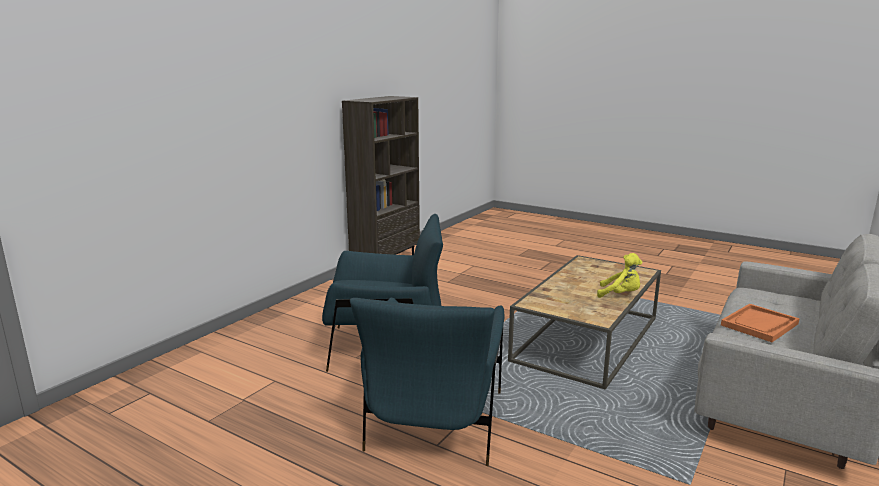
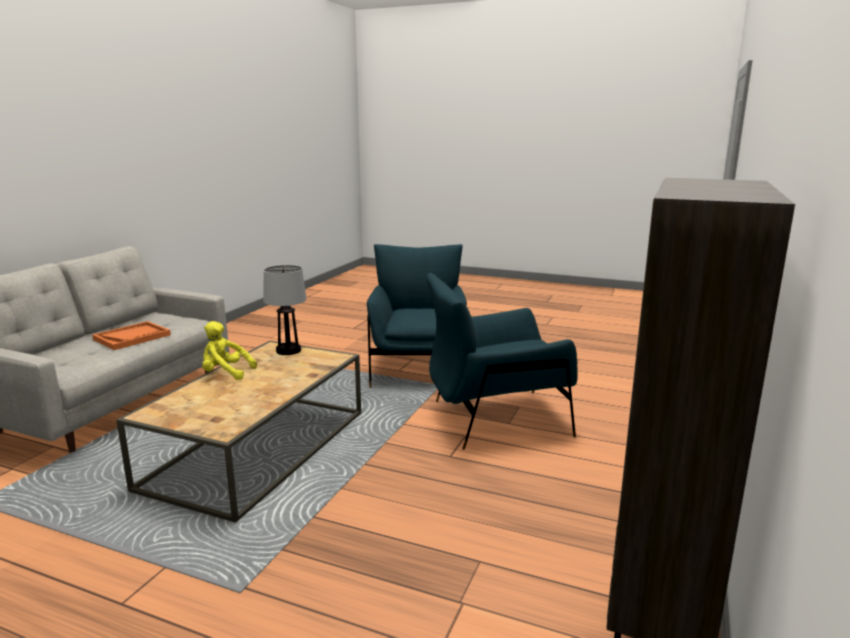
camera: 170 degrees right, 0 degrees up
none -> table lamp [263,265,307,355]

